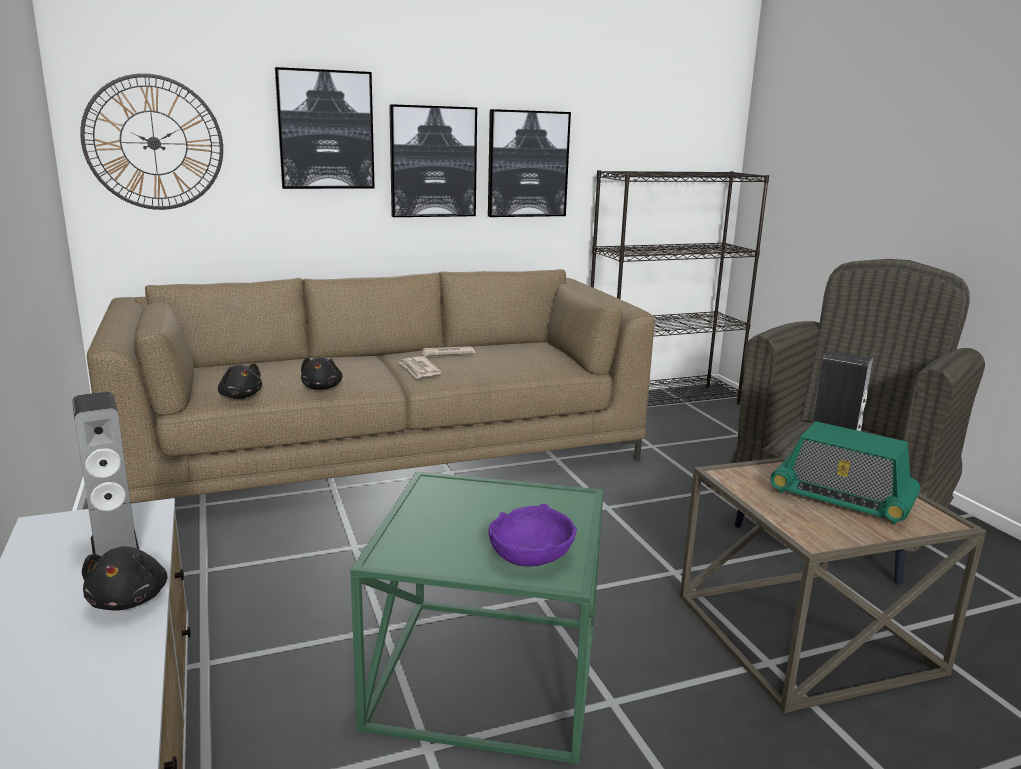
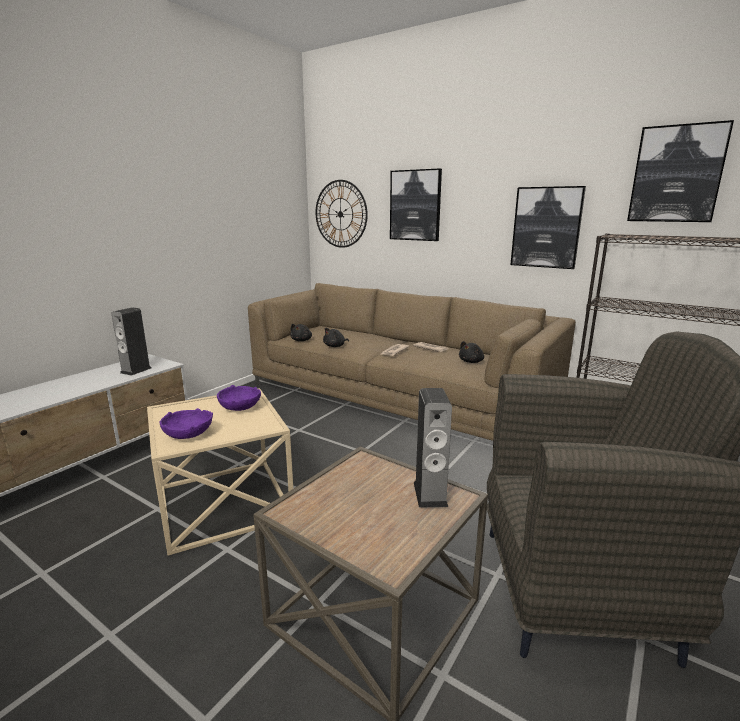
camera: 55 degrees right, 0 degrees up
black plush toy [82,546,168,611] -> black plush toy moved to [459,341,484,363]
green side table [350,472,604,764] -> beige side table [147,388,293,556]
picture [389,104,477,217] -> picture moved to [627,120,734,222]
radio [771,421,921,525] -> none
none -> purple bowl [217,385,261,411]

